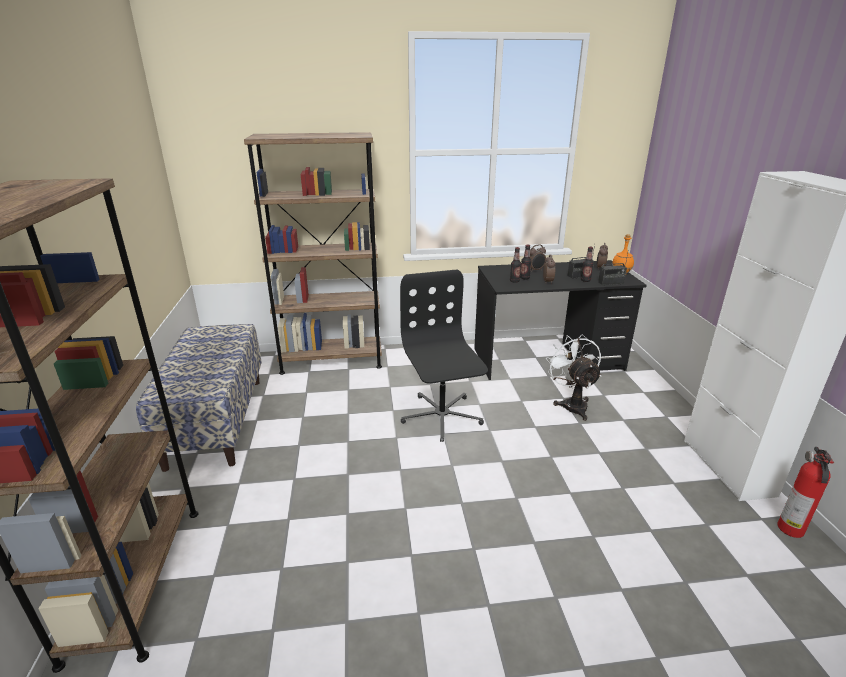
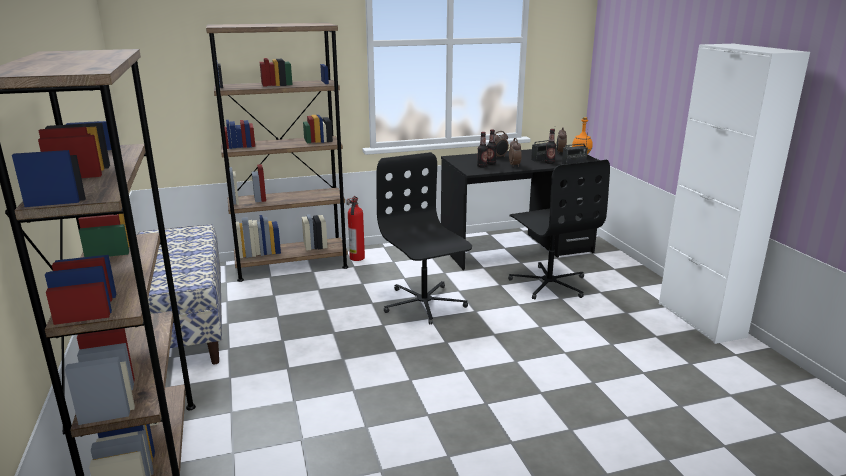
camera: 10 degrees left, 5 degrees down
white fan [546,334,602,421] -> black office chair [508,160,610,300]
fire extinguisher [778,447,834,538] -> fire extinguisher moved to [346,196,365,261]

